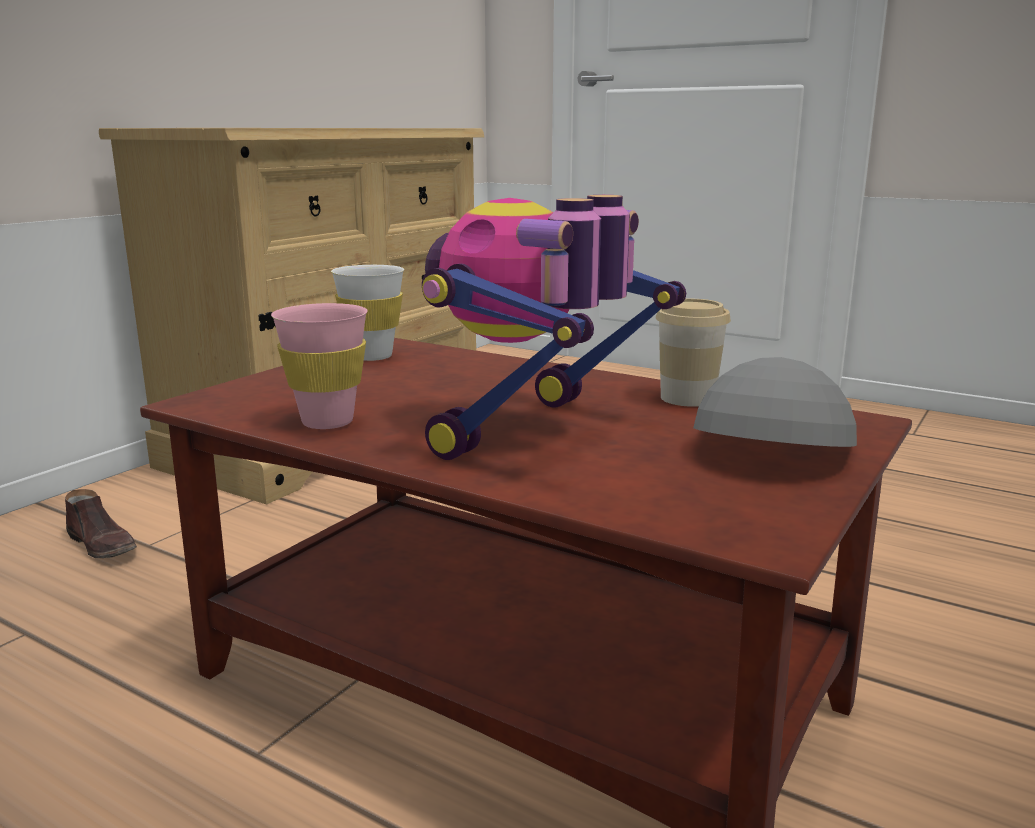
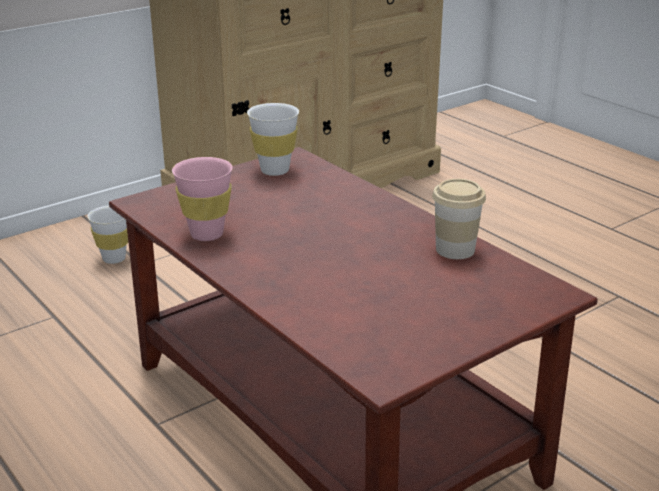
camera: 20 degrees right, 10 degrees up
brown shoe [65,489,137,558] -> white cup [87,206,128,264]
toy robot [422,195,686,460] -> none
grey cap [693,357,857,447] -> none

